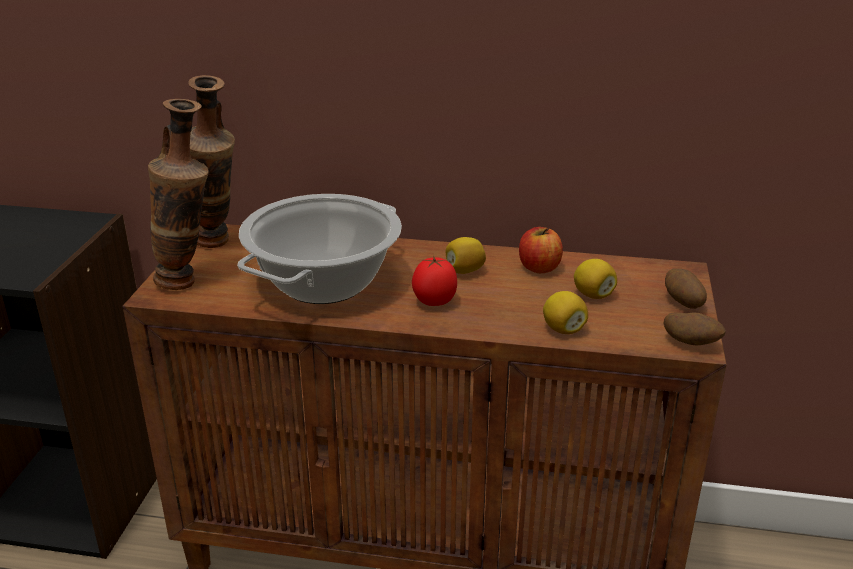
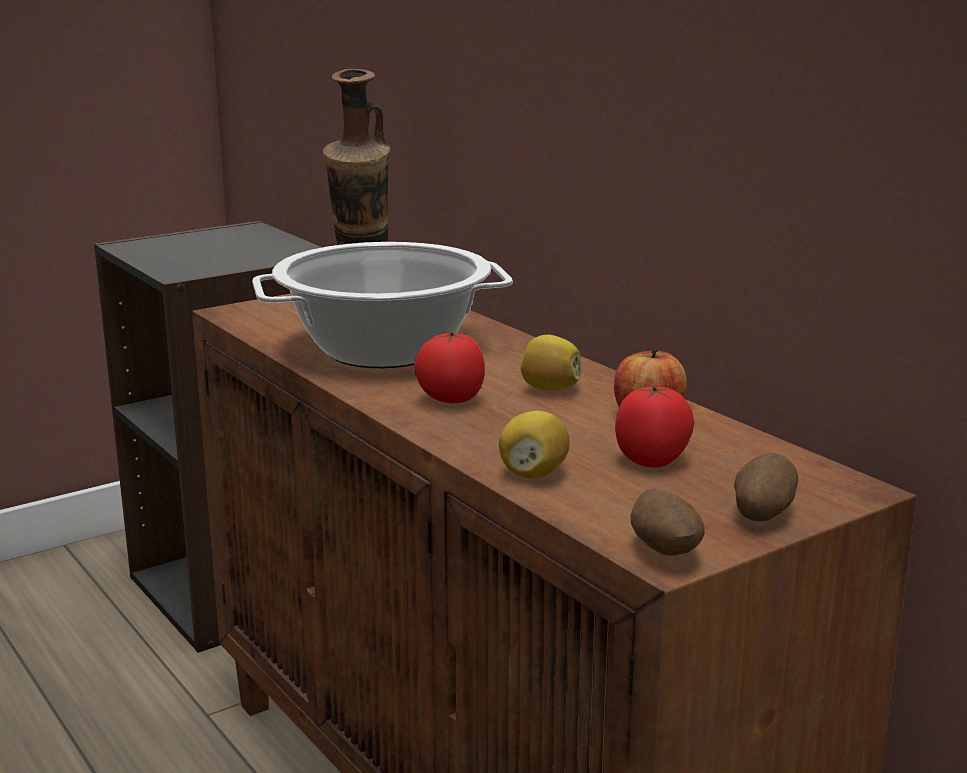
camera: 45 degrees right, 10 degrees down
vase [148,99,209,290] -> none
lemon [574,259,617,299] -> tomato [615,385,694,468]

